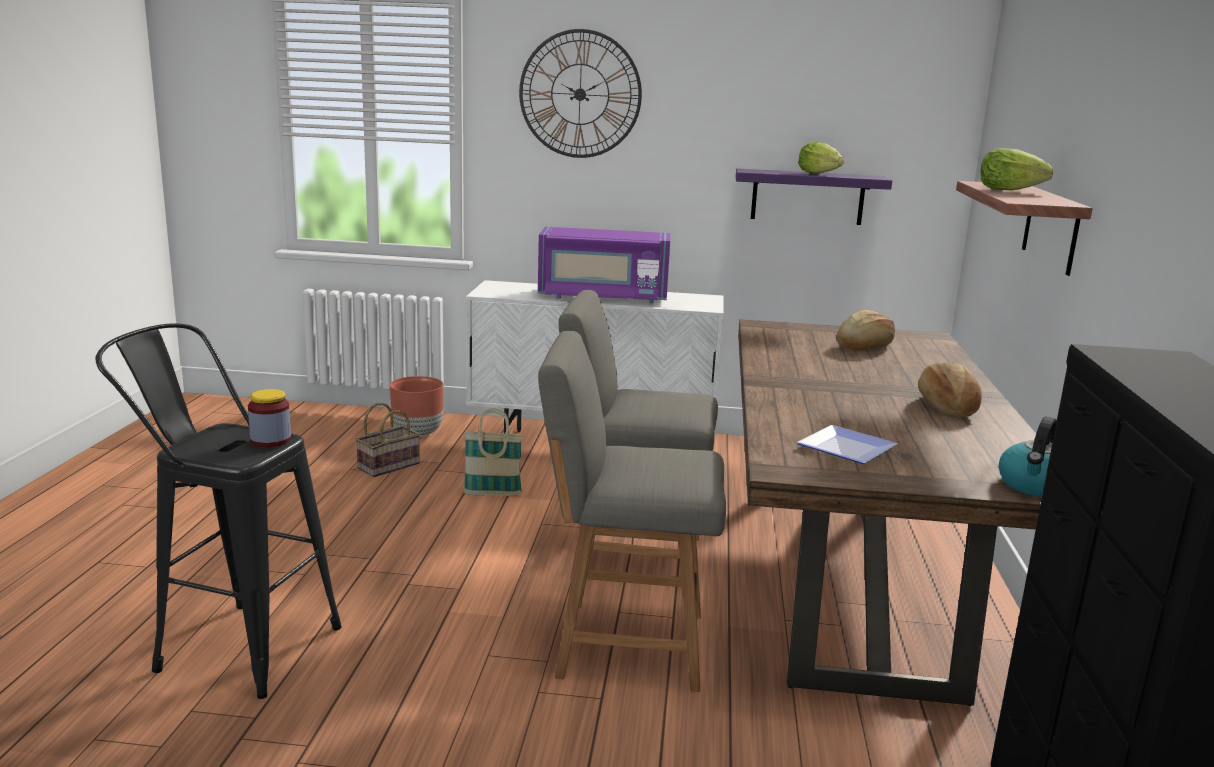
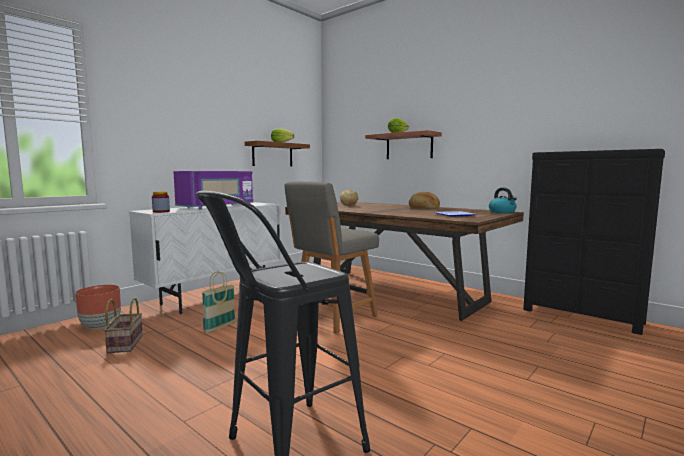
camera: 55 degrees left, 10 degrees down
jar [248,389,291,447] -> jar moved to [152,191,170,213]
wall clock [519,29,642,158] -> none
grey chair [538,331,726,692] -> none
purple shelf [736,168,892,225] -> brown shelf [245,141,310,167]

